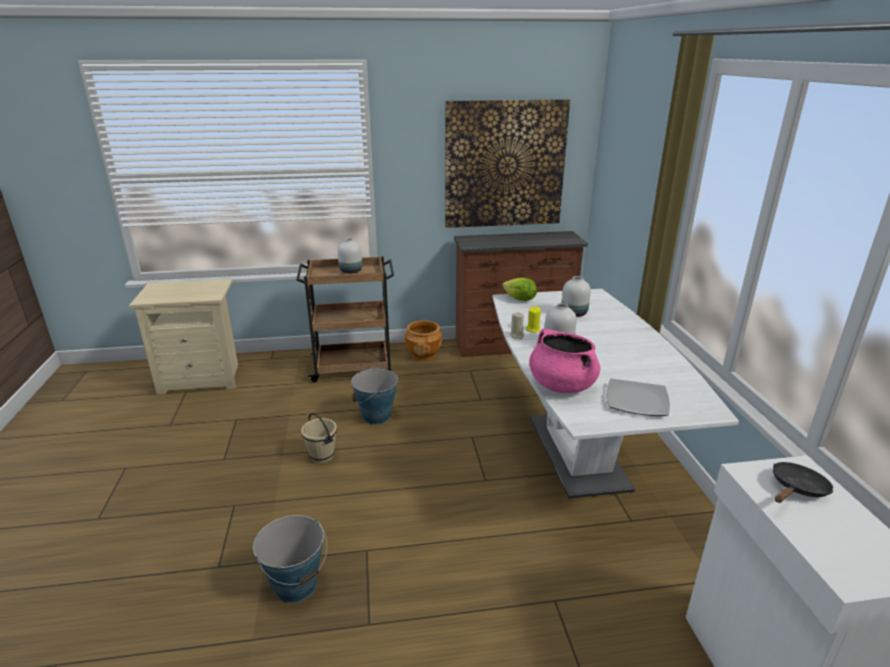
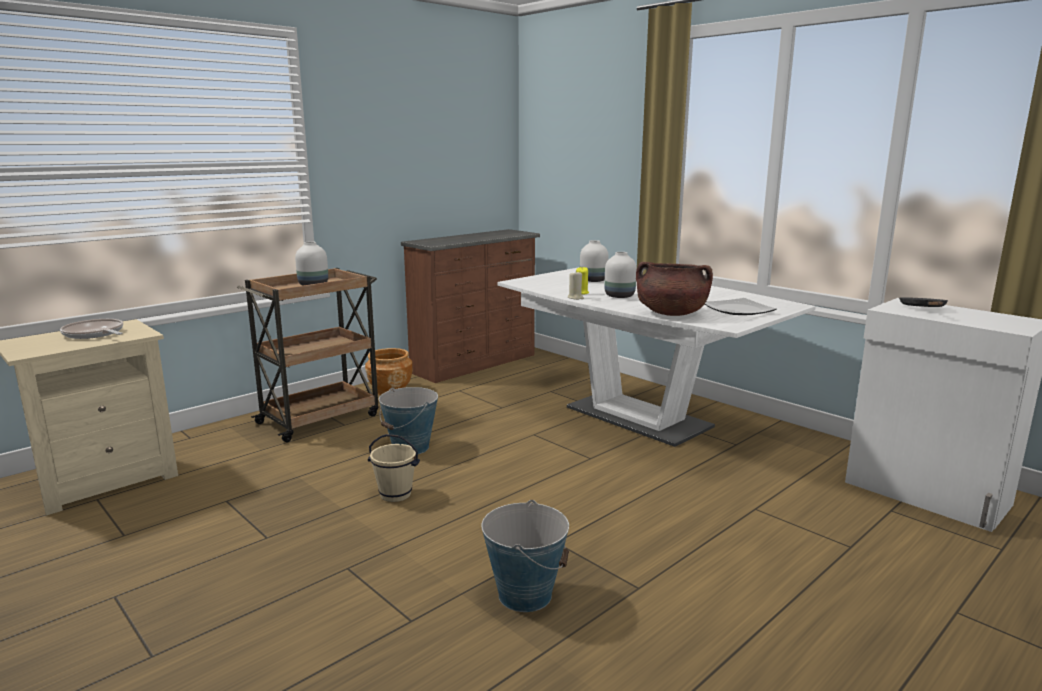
camera: 35 degrees left, 10 degrees down
picture [445,99,570,228] -> none
lettuce [502,277,537,301] -> none
pink cooking pot [529,328,600,393] -> brown cooking pot [636,262,713,316]
none -> frying pan [60,319,123,339]

